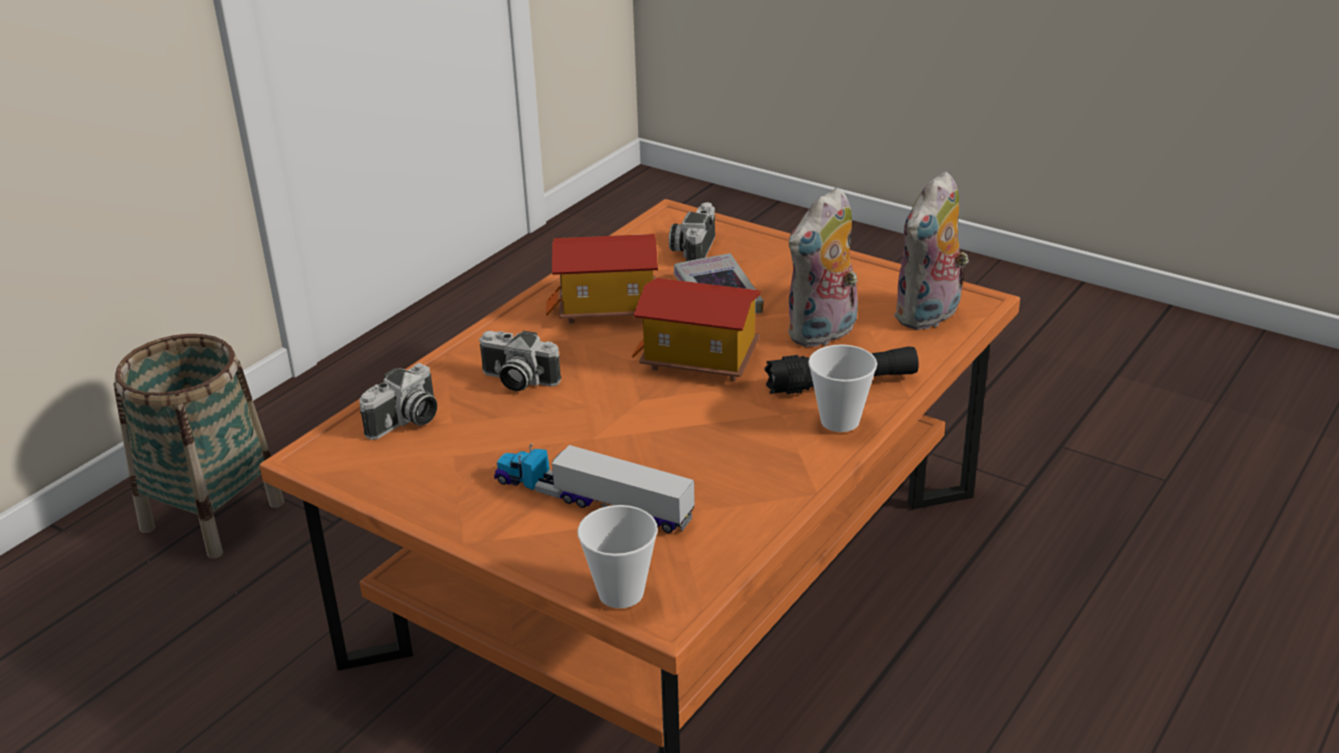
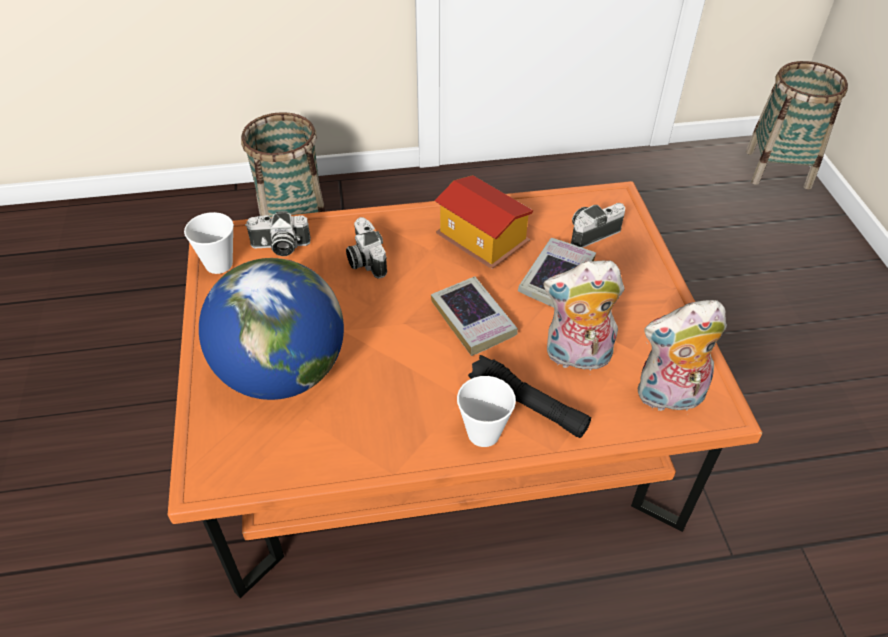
camera: 45 degrees right, 15 degrees up
toy truck [494,443,695,533] -> globe [199,258,344,400]
cup [577,505,658,609] -> cup moved to [184,212,234,274]
toy house [632,278,761,381] -> book [431,276,518,356]
none -> basket [745,61,848,190]

